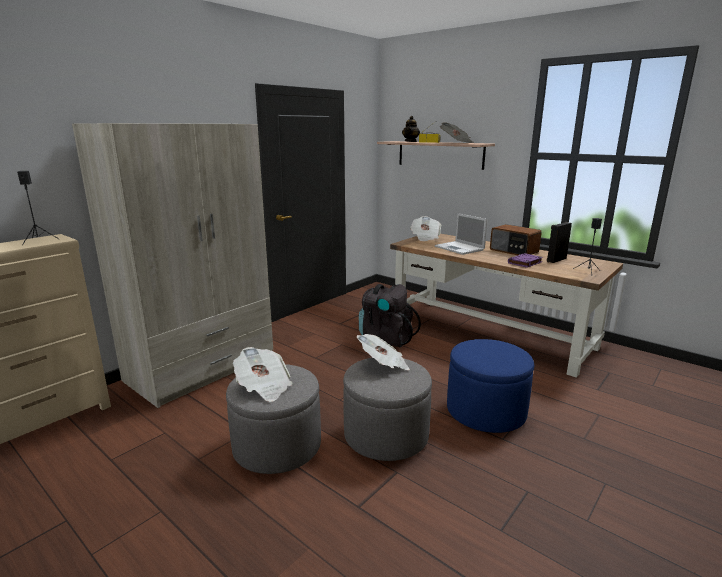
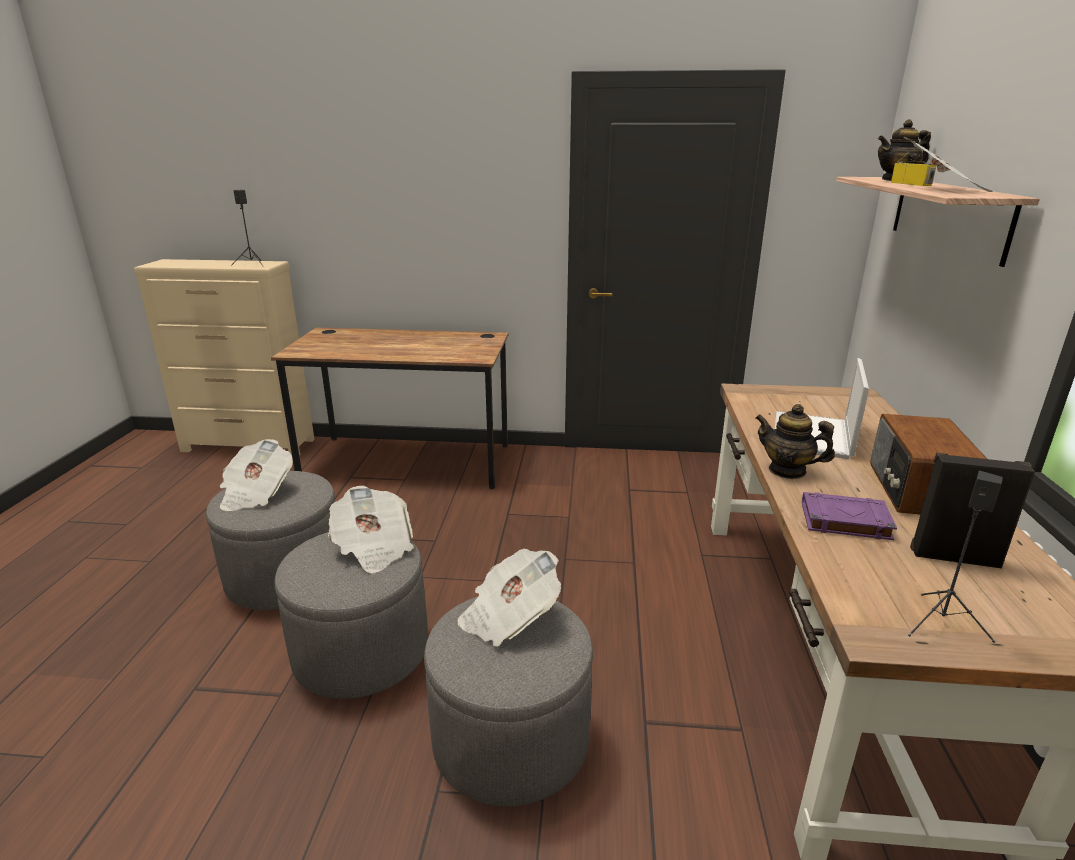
camera: 55 degrees right, 5 degrees up
beige wardrobe [72,123,273,408] -> brown desk [271,328,508,489]
black backpack [359,284,421,347] -> none
newspaper [410,216,441,241] -> newspaper moved to [458,549,561,647]
blue ottoman [447,339,534,433] -> grey ottoman [424,597,593,806]
none -> teapot [755,404,835,479]

